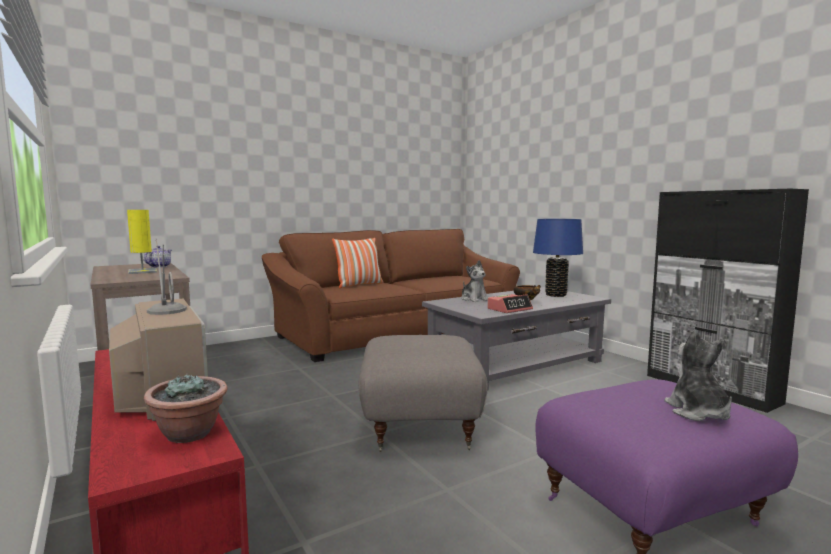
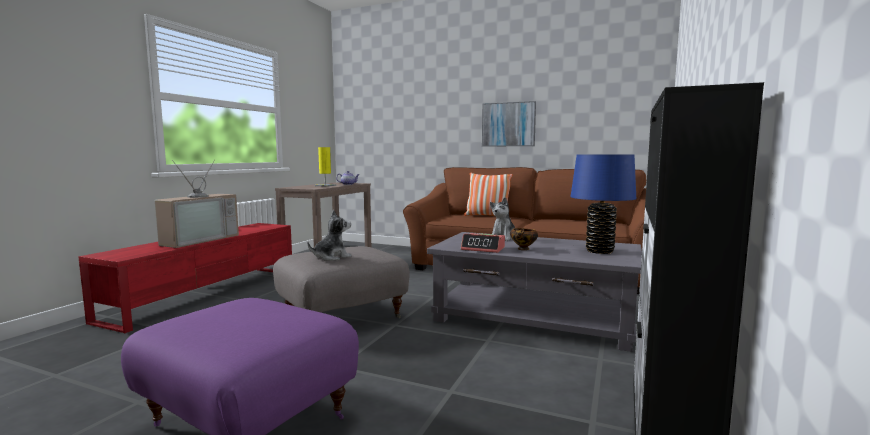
camera: 55 degrees right, 0 degrees up
potted plant [144,373,227,443] -> none
plush toy [664,329,732,421] -> plush toy moved to [308,210,352,261]
none -> picture [482,101,536,147]

